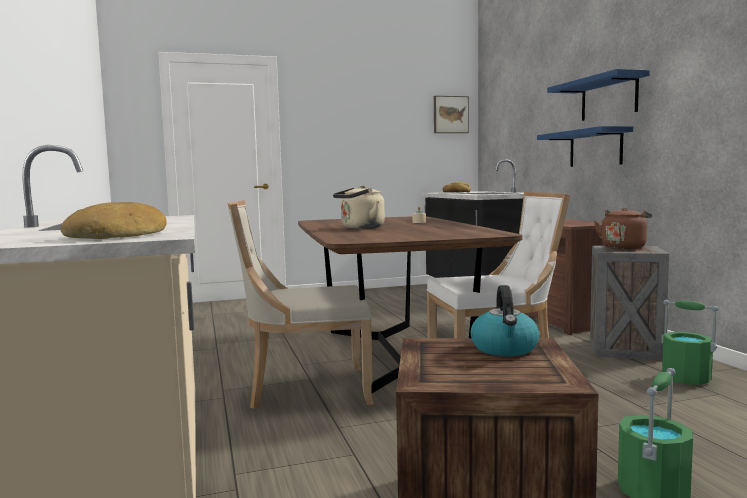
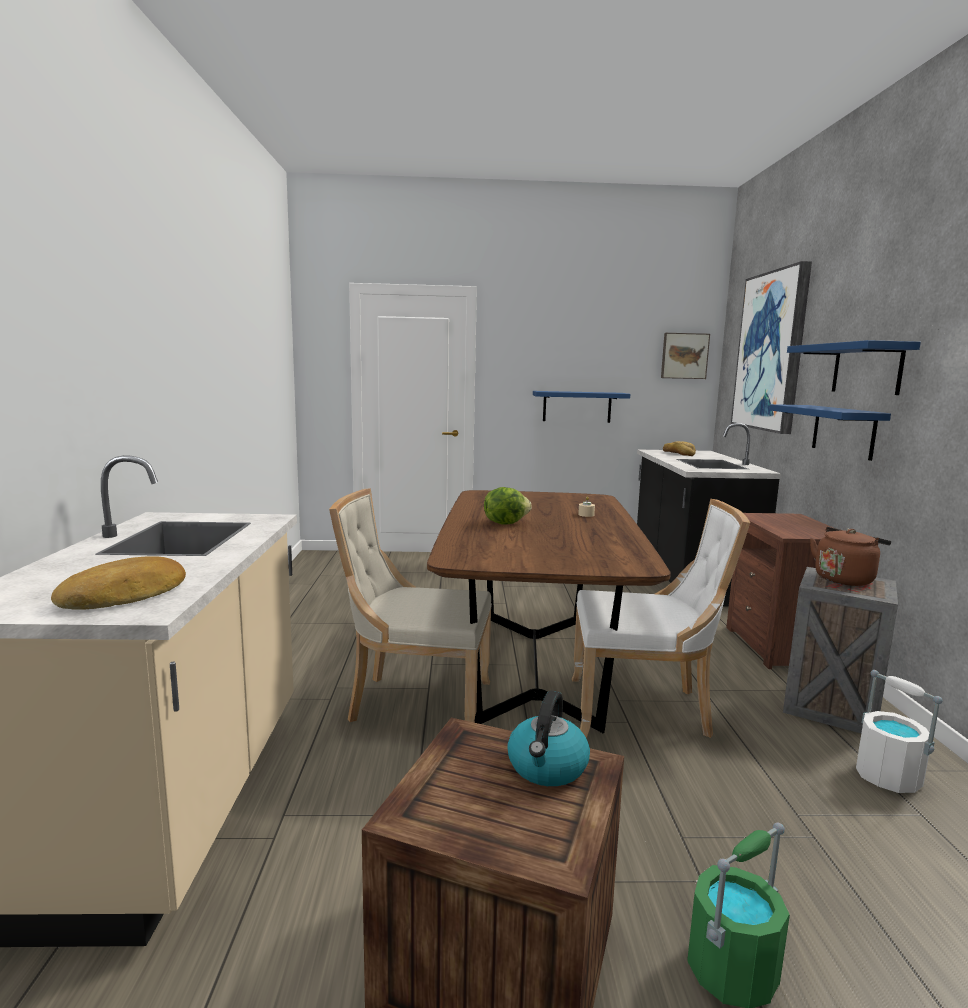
camera: 15 degrees right, 5 degrees up
beige kettle [333,185,385,229] -> lettuce [484,487,532,525]
green bucket [661,300,718,385] -> white bucket [856,670,943,793]
none -> blue shelf [533,391,630,423]
none -> picture [731,261,812,434]

